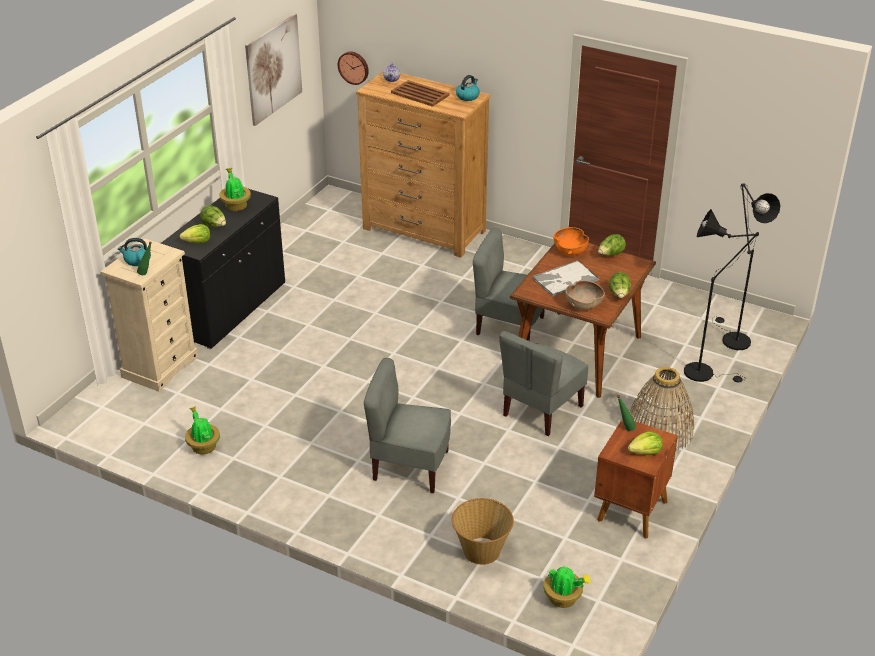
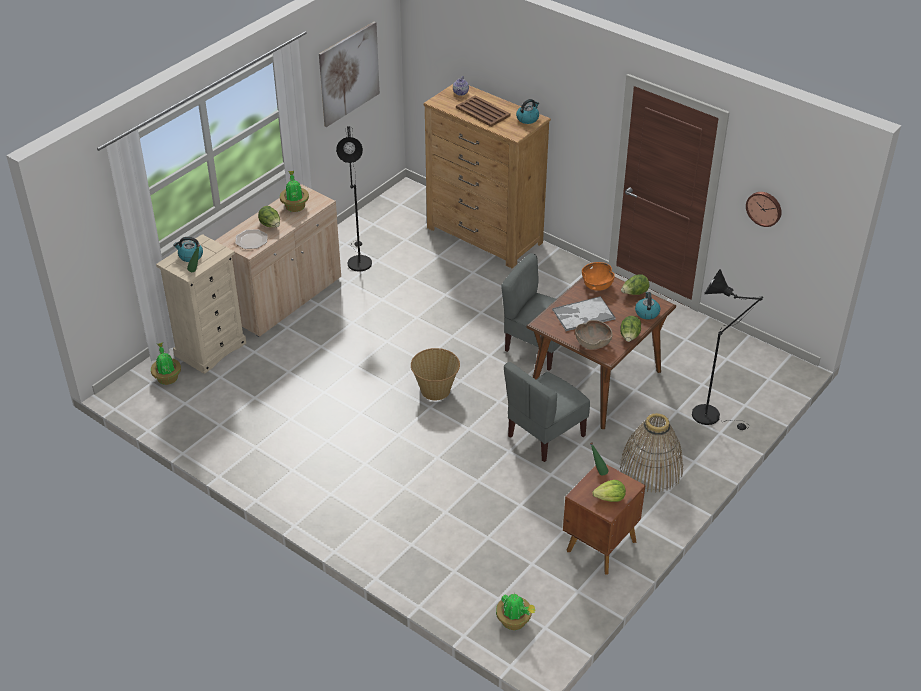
camera: 10 degrees right, 5 degrees up
black cabinet [161,189,285,349] -> beige cabinet [215,184,341,337]
lettuce [180,224,210,243] -> plate [235,229,268,249]
potted plant [185,407,220,455] -> potted plant moved to [151,343,181,385]
wall clock [338,51,369,85] -> wall clock moved to [746,192,782,227]
grey chair [364,358,451,493] -> none
basket [452,498,514,565] -> basket moved to [411,348,460,400]
black floor lamp [712,183,780,350] -> black floor lamp moved to [336,126,372,272]
none -> kettle [635,292,660,320]

